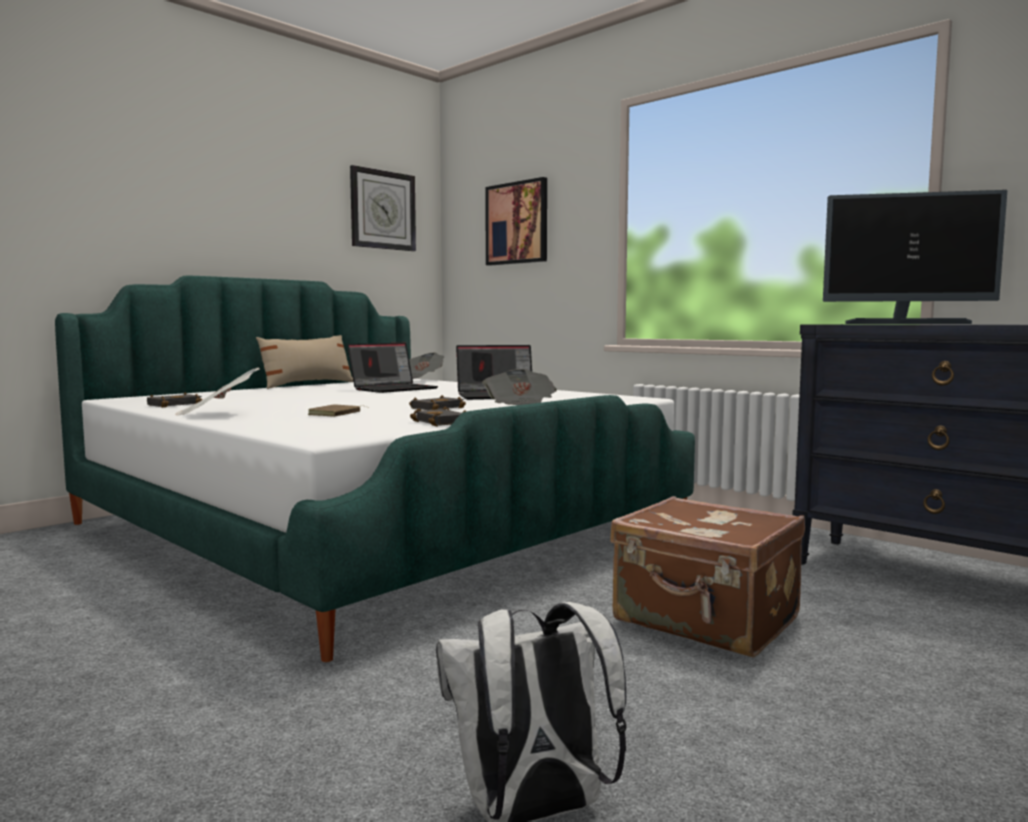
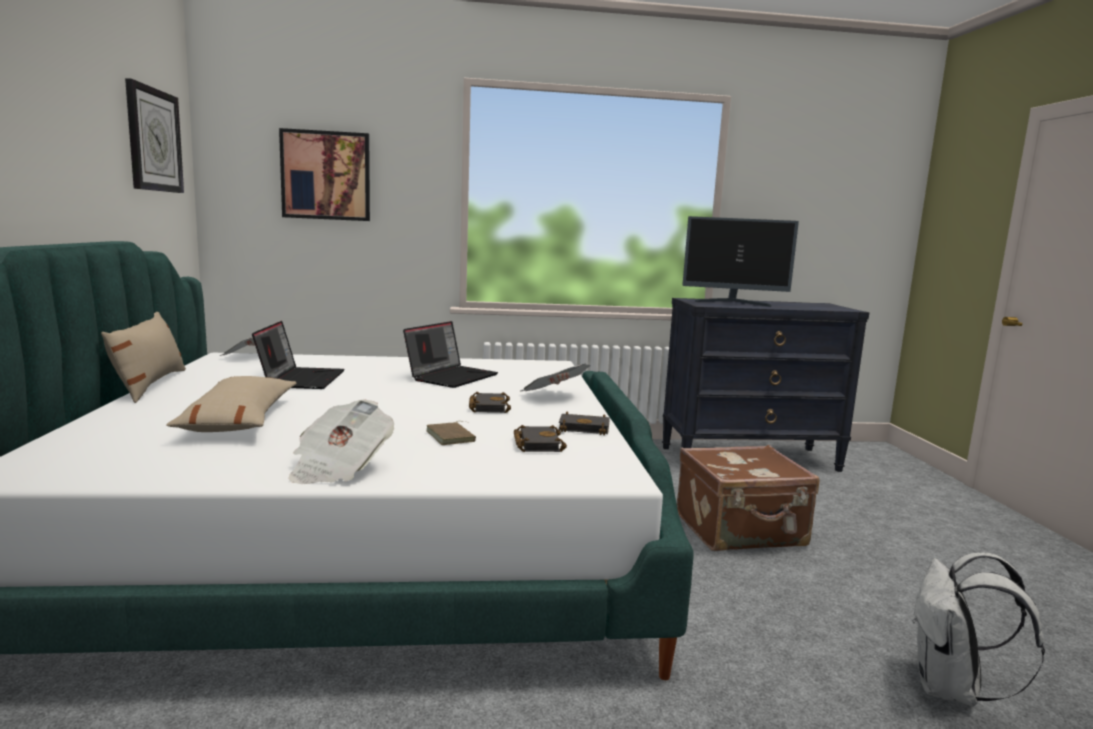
camera: 50 degrees left, 5 degrees up
black book [147,392,202,408] -> black book moved to [514,425,567,452]
monitor [823,190,1007,324] -> monitor turned 45 degrees clockwise [682,216,799,307]
none -> beige pillow [166,376,296,432]

